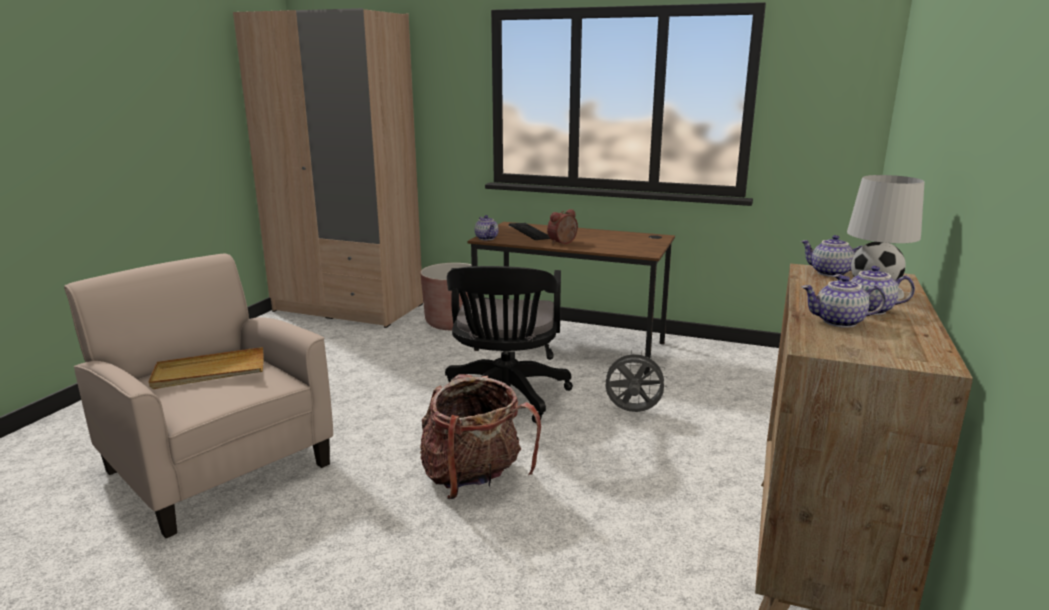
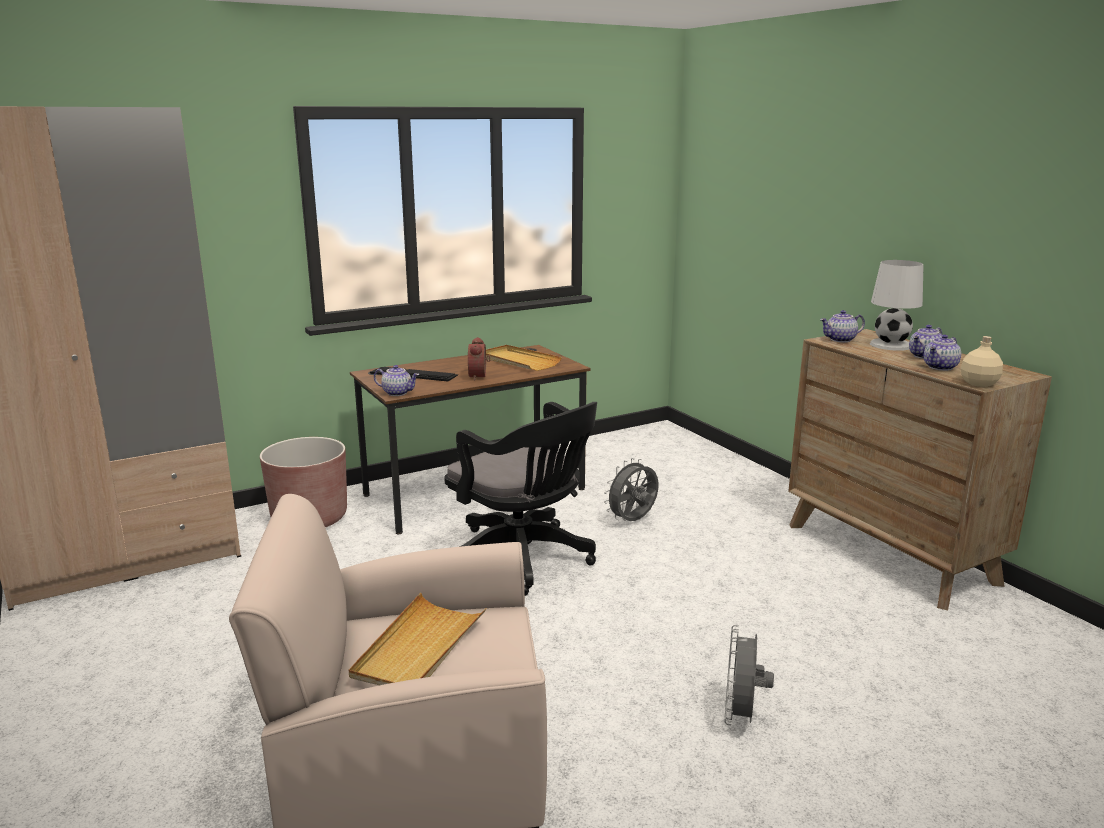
camera: 50 degrees left, 0 degrees up
backpack [420,374,541,499] -> none
none -> beige tray [486,345,562,371]
none -> grey fan [724,625,774,725]
none -> beige bottle [961,336,1003,387]

